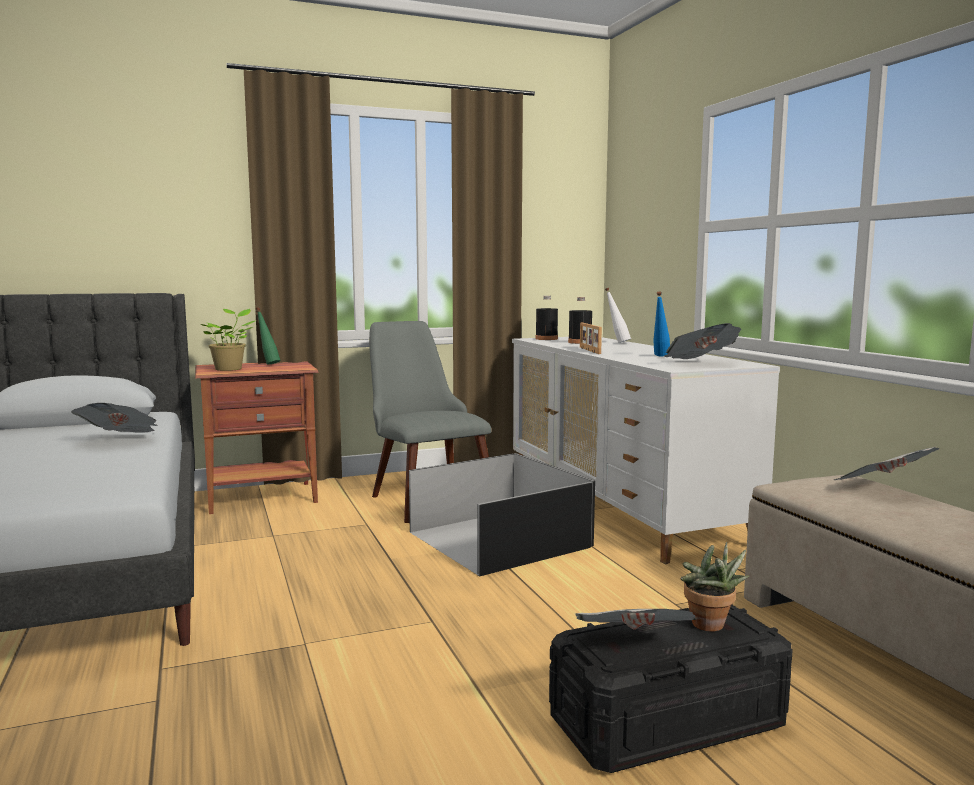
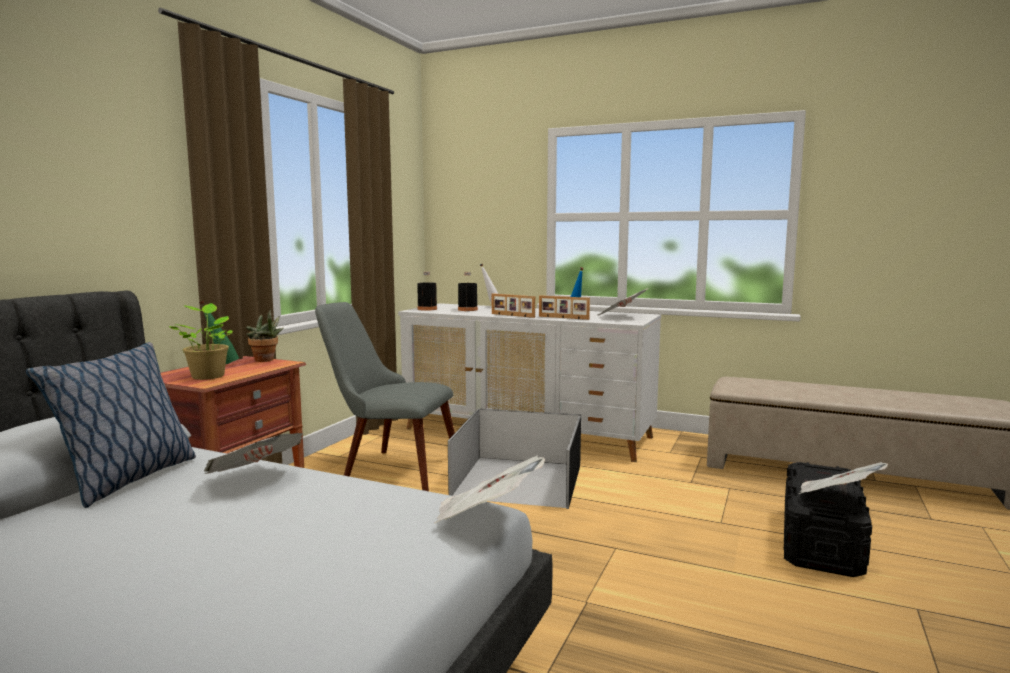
camera: 45 degrees left, 0 degrees up
potted plant [680,542,749,632] -> potted plant moved to [246,309,284,362]
newspaper [834,447,939,480] -> newspaper moved to [434,455,545,523]
none -> pillow [26,342,196,508]
none -> picture frame [539,295,590,320]

